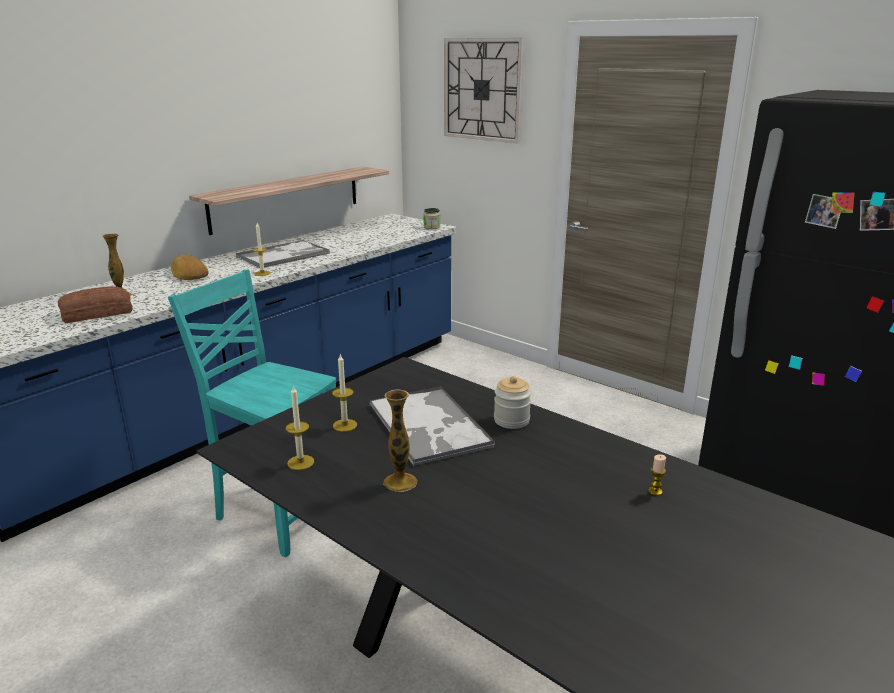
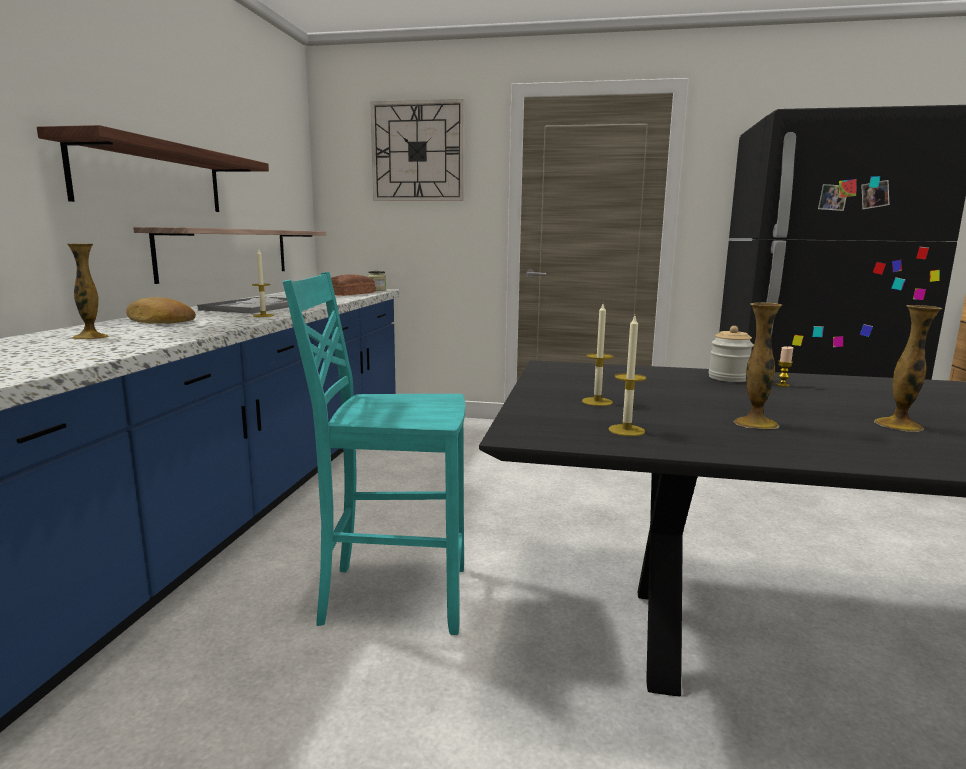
camera: 30 degrees left, 10 degrees down
bread [58,286,132,323] -> bread moved to [331,274,376,296]
tray [369,386,495,466] -> none
candle [648,454,666,496] -> candle moved to [776,346,793,387]
none -> shelf [37,125,269,212]
none -> vase [874,305,942,432]

